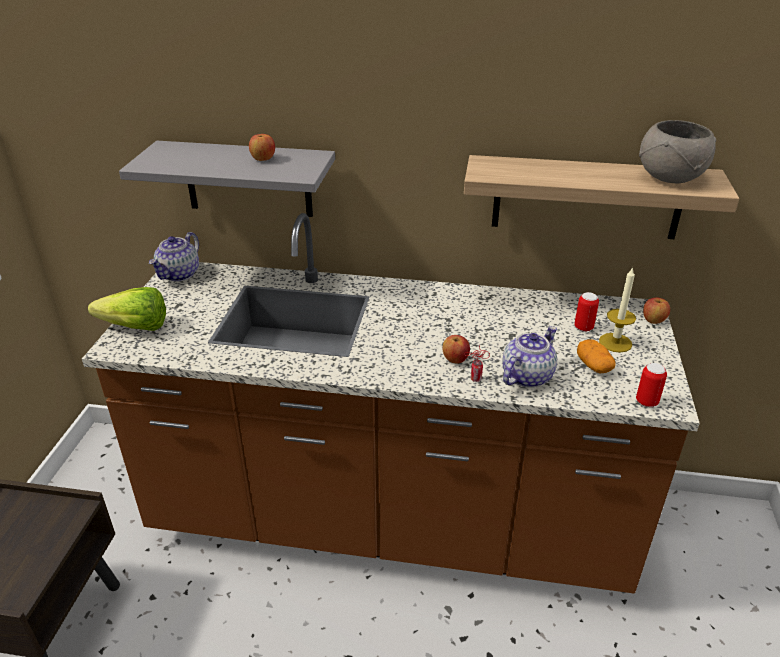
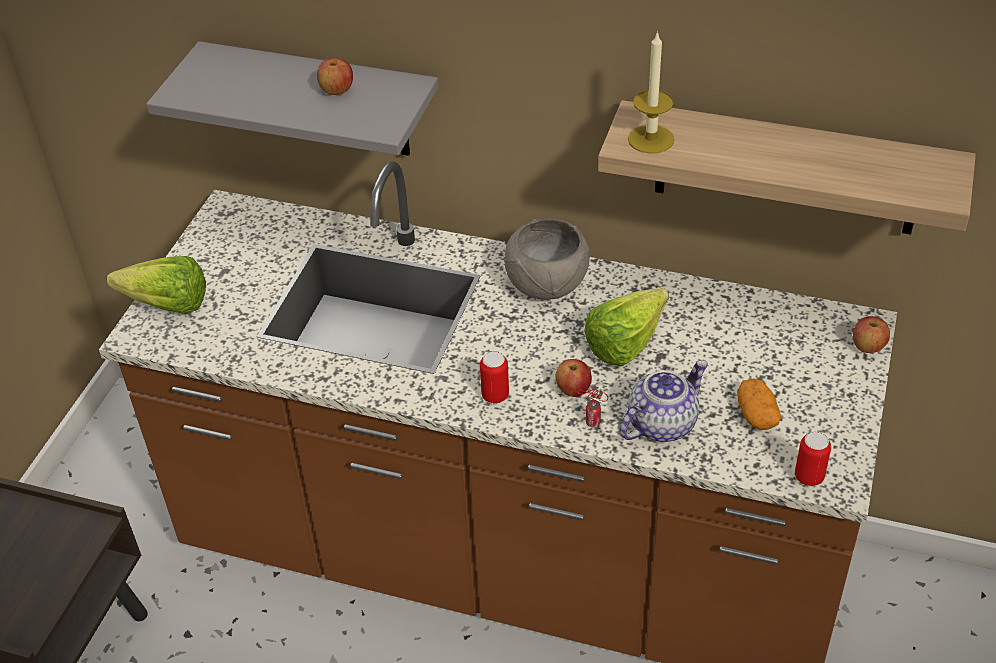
camera: 10 degrees right, 10 degrees up
teapot [149,232,199,281] -> none
can [574,292,599,332] -> can moved to [480,352,509,404]
candle [599,267,636,353] -> candle moved to [628,31,674,154]
grey bowl [639,120,716,183] -> grey bowl moved to [504,219,590,300]
none -> lettuce [584,288,669,367]

